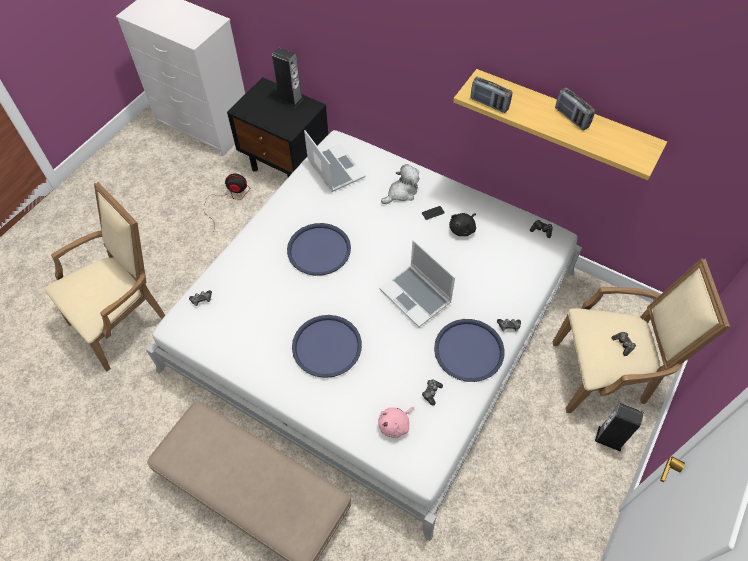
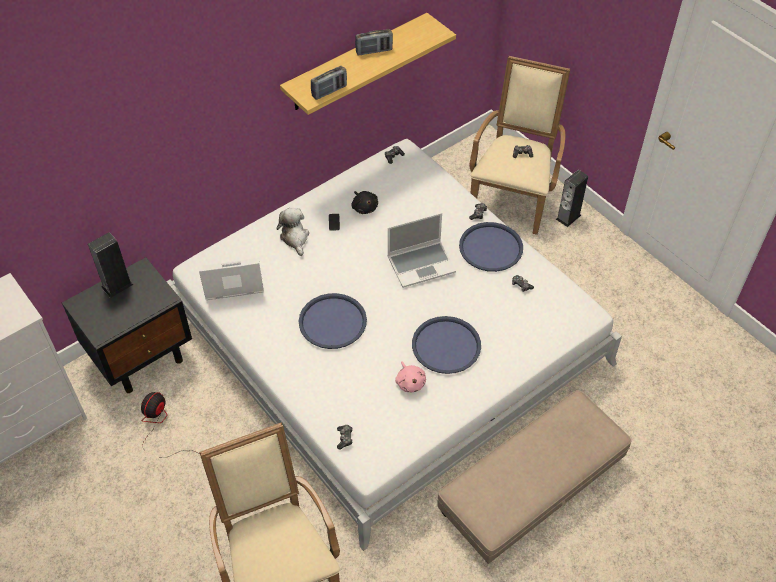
camera: 70 degrees left, 5 degrees down
pink plush toy [378,407,414,438] -> pink plush toy moved to [395,361,426,392]

